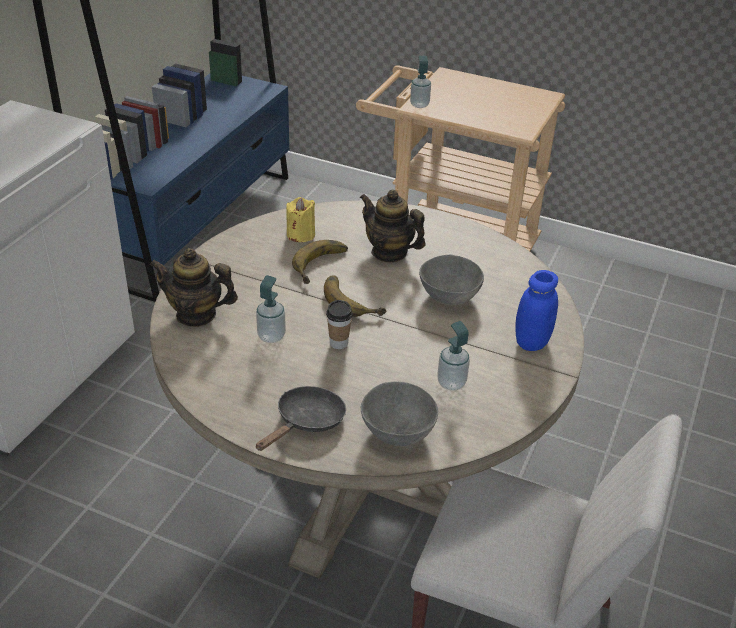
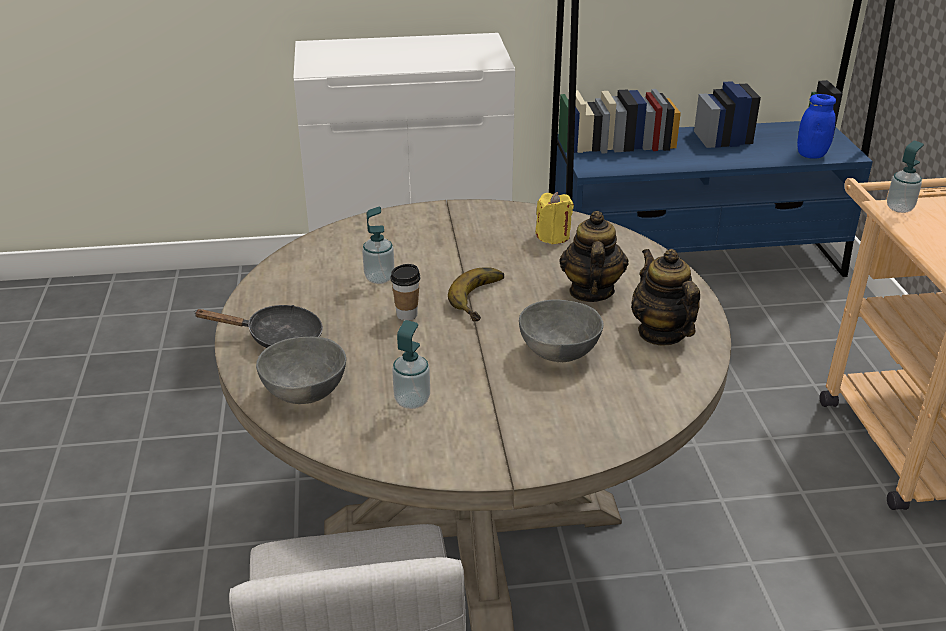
camera: 60 degrees right, 5 degrees down
teapot [150,248,238,327] -> teapot moved to [631,249,700,345]
banana [292,240,348,284] -> none
blue jar [515,270,558,351] -> blue jar moved to [797,94,836,159]

